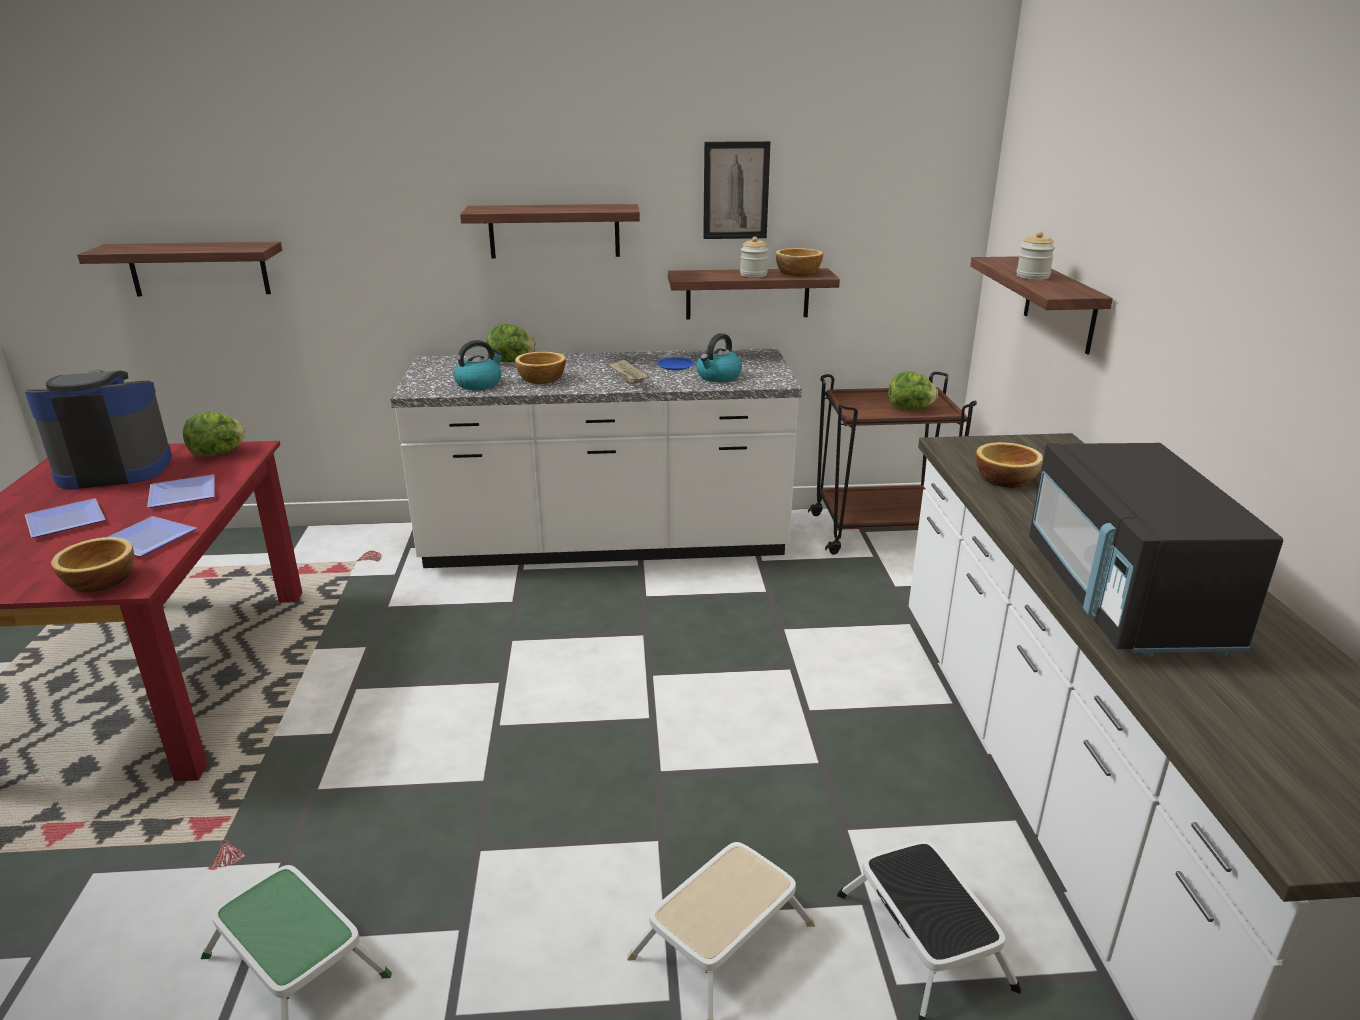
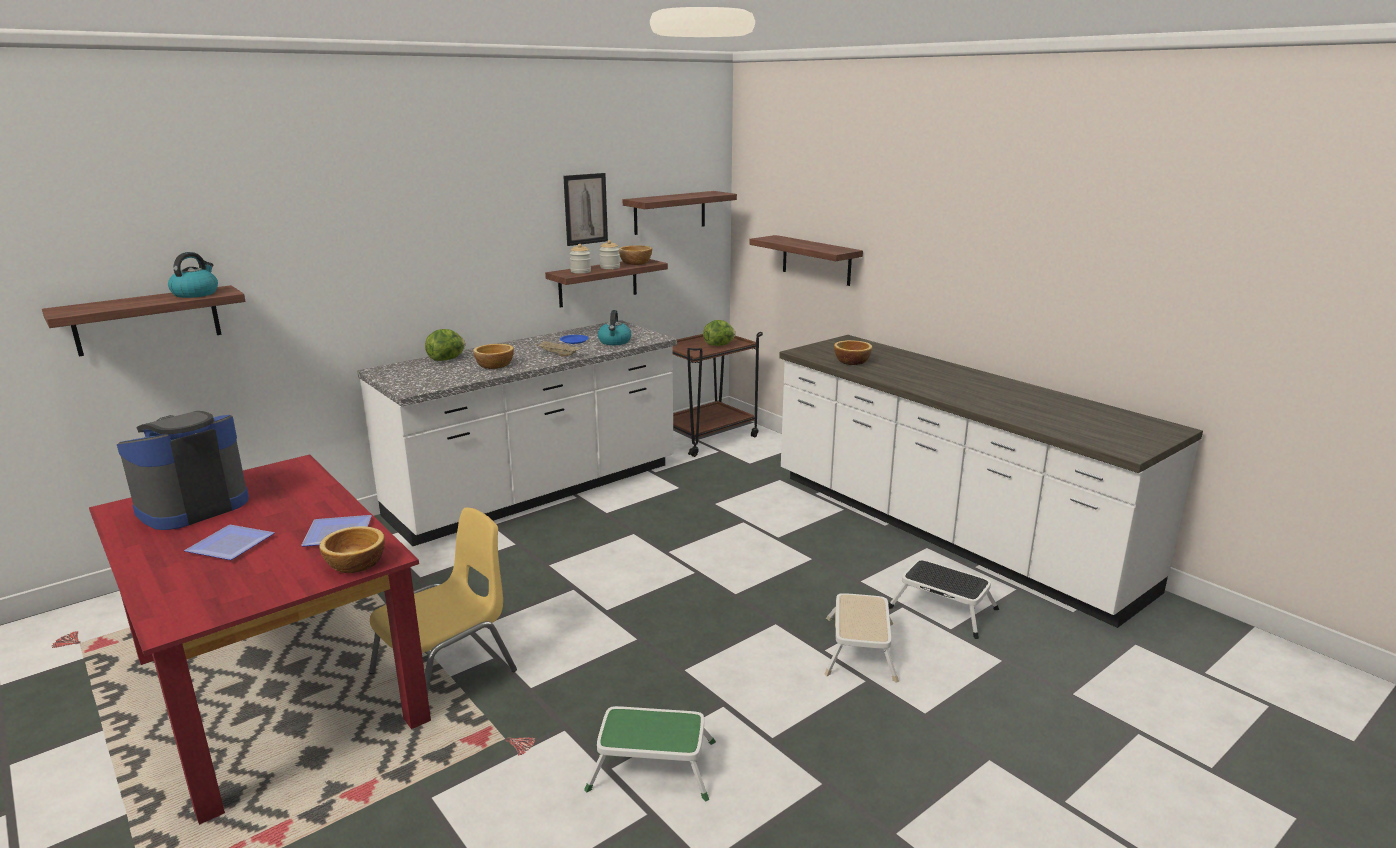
camera: 35 degrees left, 5 degrees down
plate [147,475,215,508] -> none
lettuce [183,412,246,456] -> none
kettle [454,340,504,390] -> kettle moved to [168,252,218,298]
shelf [460,204,640,259] -> shelf moved to [623,191,737,235]
jar [1017,231,1055,280] -> jar moved to [570,244,591,273]
black microwave [1029,443,1283,657] -> none
none -> yellow chair [369,508,517,694]

